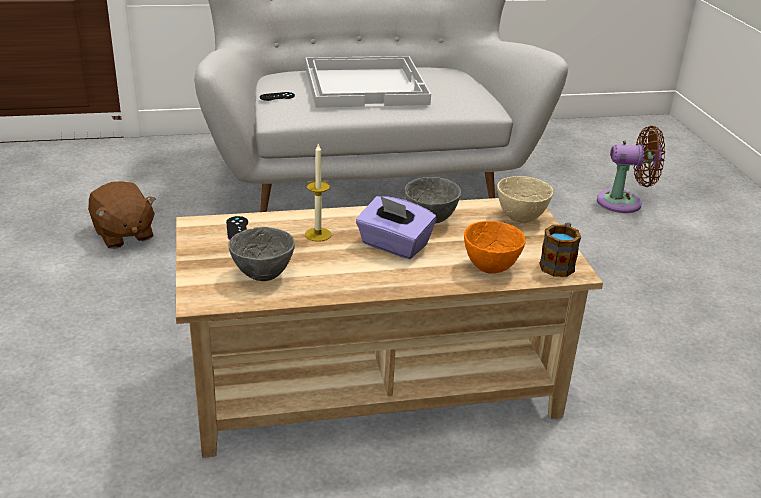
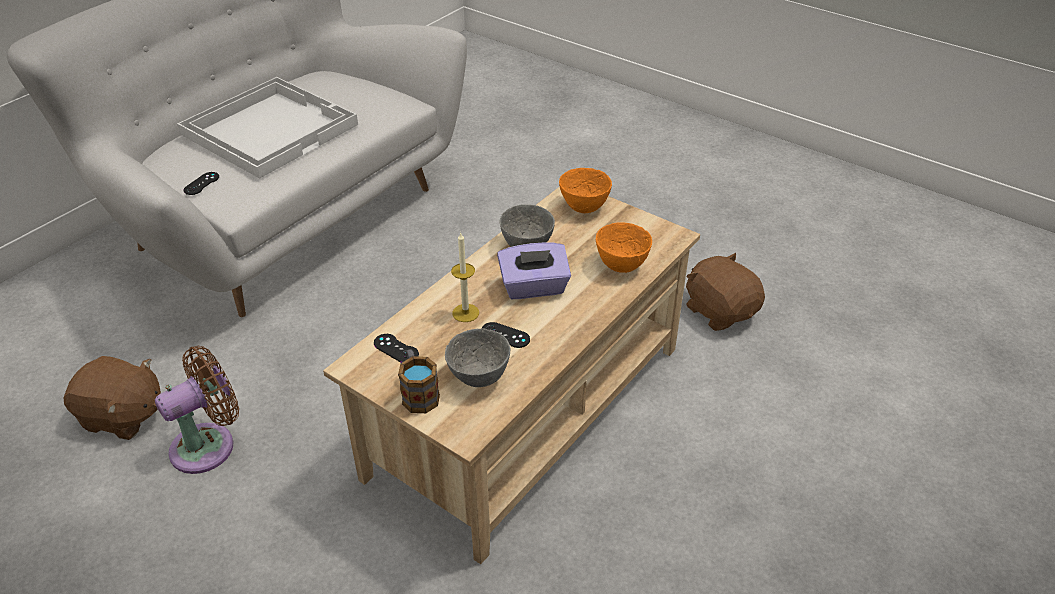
camera: 40 degrees left, 10 degrees up
beige bowl [497,176,553,223] -> orange bowl [559,168,612,213]
mug [539,222,581,277] -> mug moved to [398,349,440,413]
brown fan [597,126,665,213] -> brown fan moved to [155,346,239,474]
none -> black game controller [481,322,530,348]
none -> brown plush toy [686,253,765,331]

